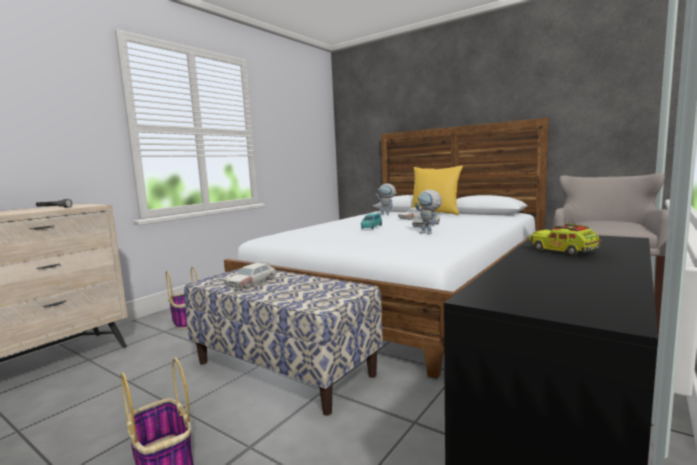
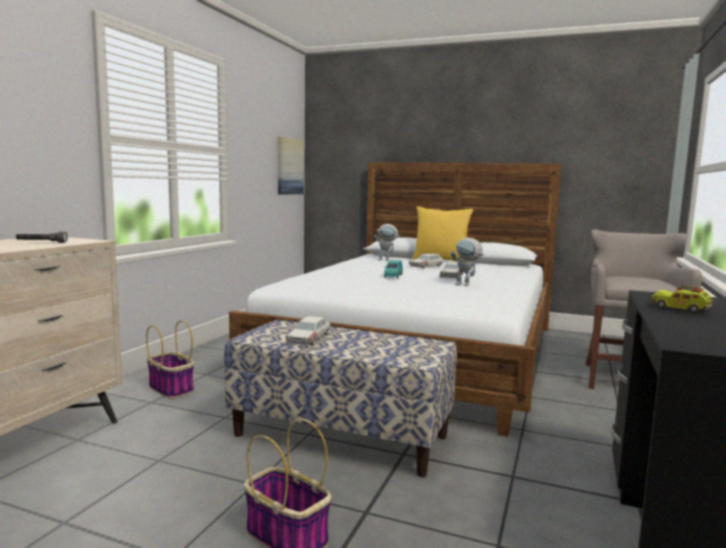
camera: 15 degrees left, 0 degrees up
none -> picture [278,137,304,194]

